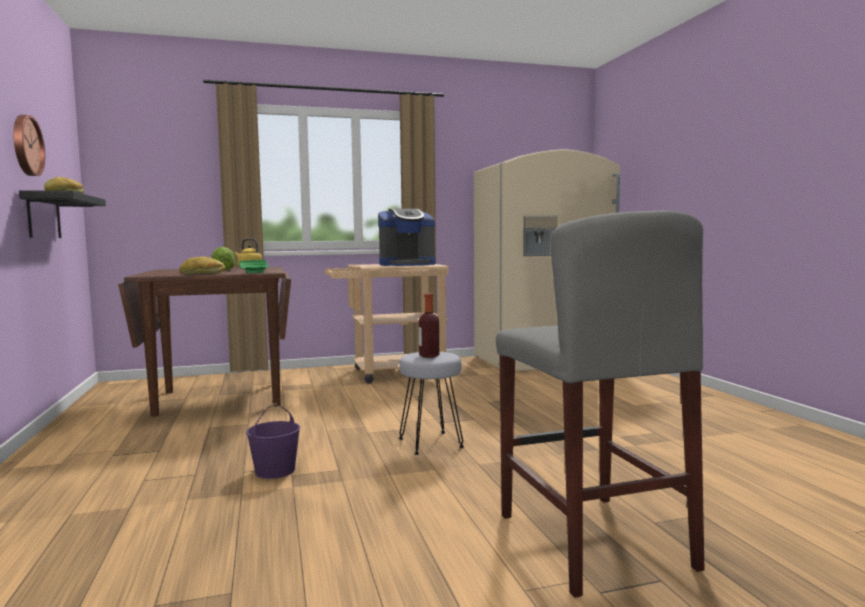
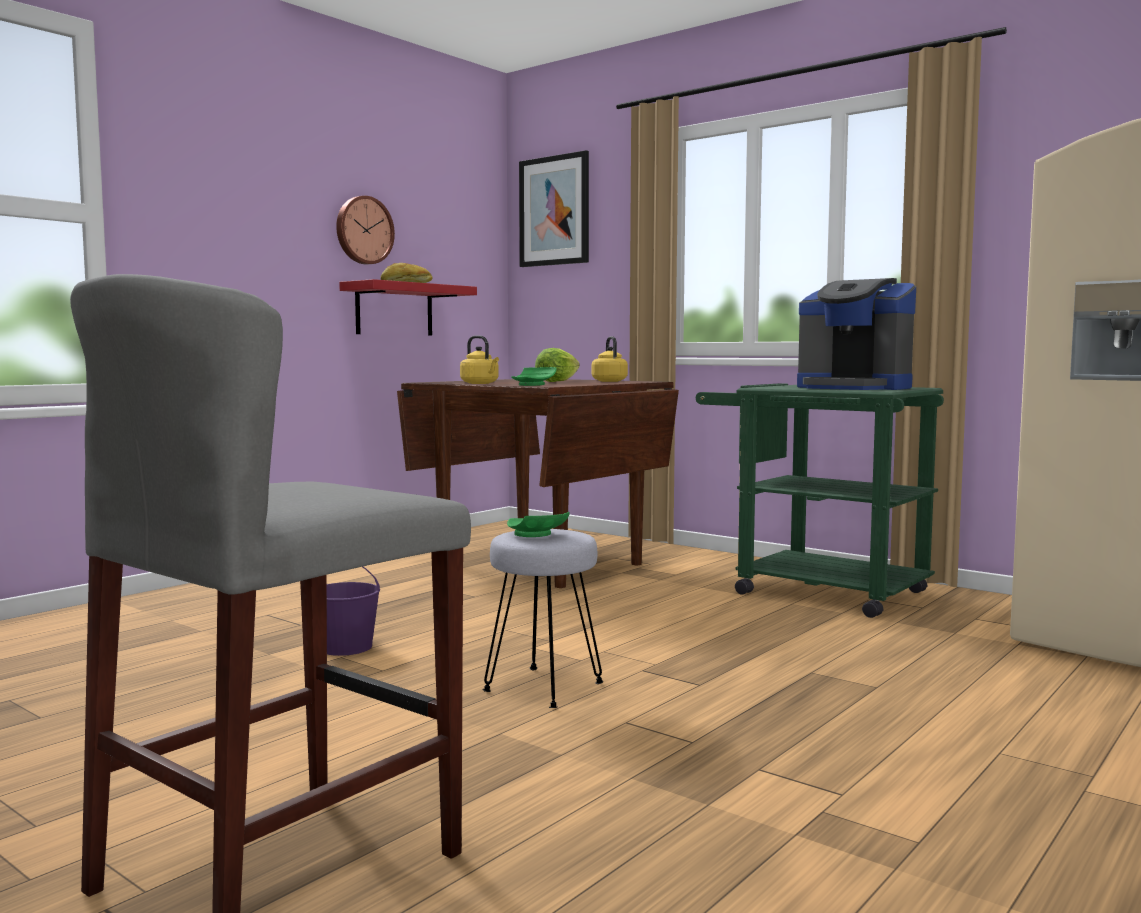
camera: 55 degrees right, 0 degrees up
black shelf [19,190,106,238] -> red shelf [339,279,477,335]
bread [179,256,226,274] -> yellow kettle [460,335,499,384]
beige cart [324,264,449,384] -> green cart [696,383,944,618]
bottle [419,293,439,358] -> green plate [507,512,570,537]
none -> picture [519,150,589,267]

